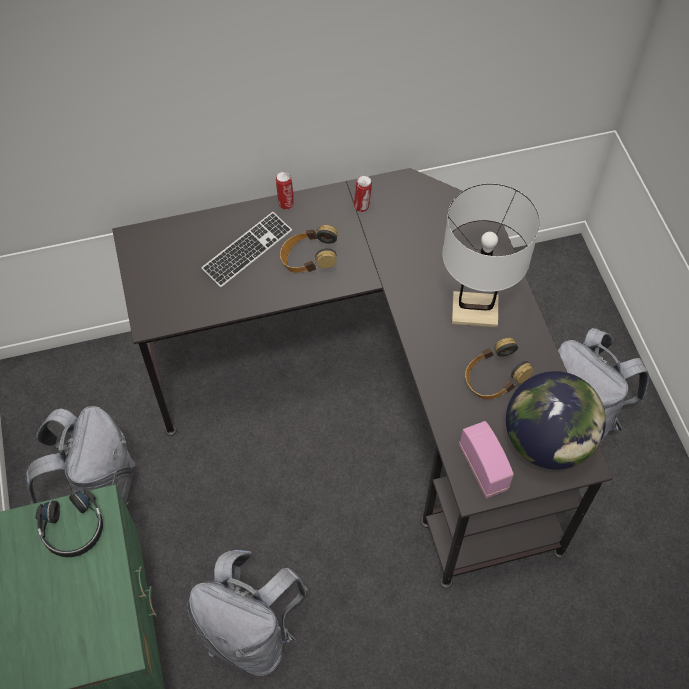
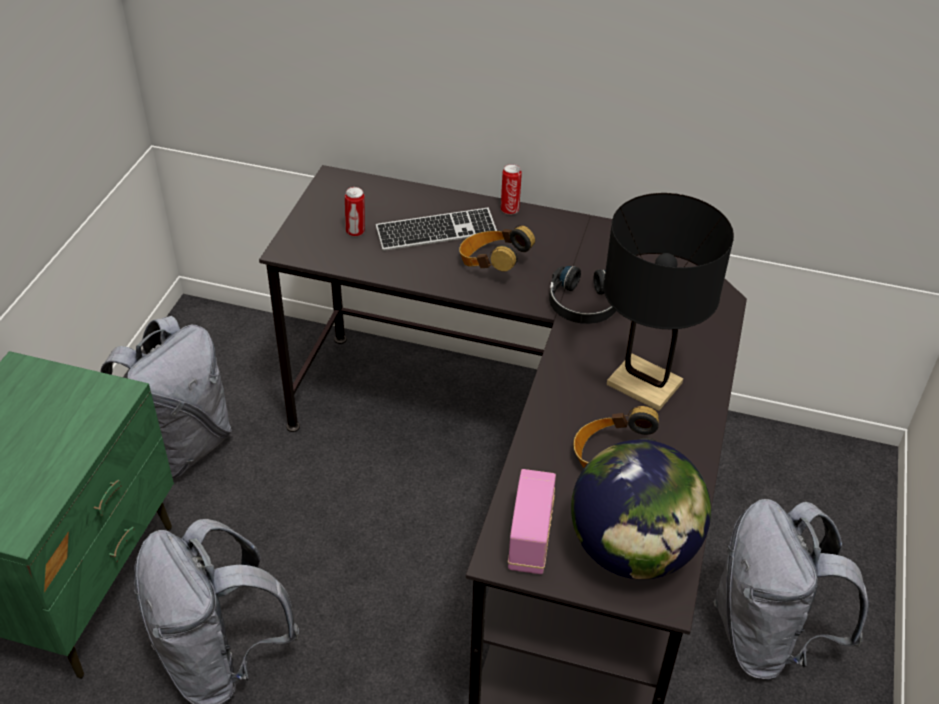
camera: 30 degrees right, 15 degrees down
black headphones [35,489,103,557] -> black headphones moved to [549,266,616,324]
can [353,175,372,212] -> can moved to [345,187,365,237]
white table lamp [442,184,540,327] -> black table lamp [603,193,734,411]

